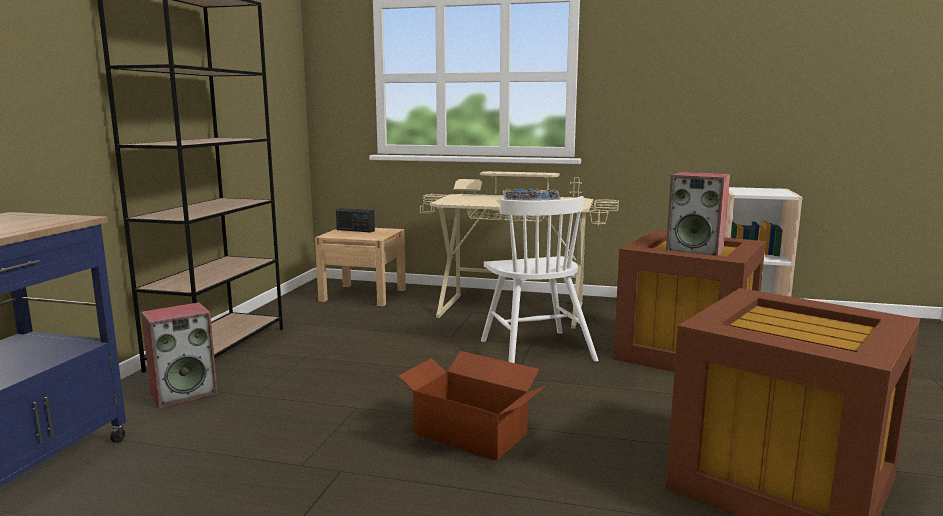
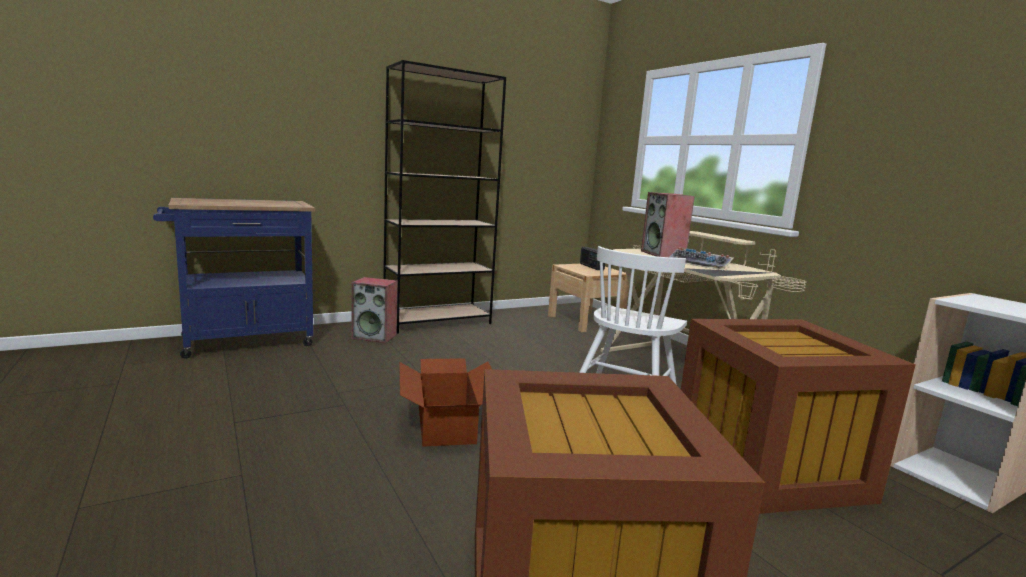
camera: 45 degrees right, 0 degrees up
speaker [666,172,730,256] -> speaker moved to [641,192,695,257]

